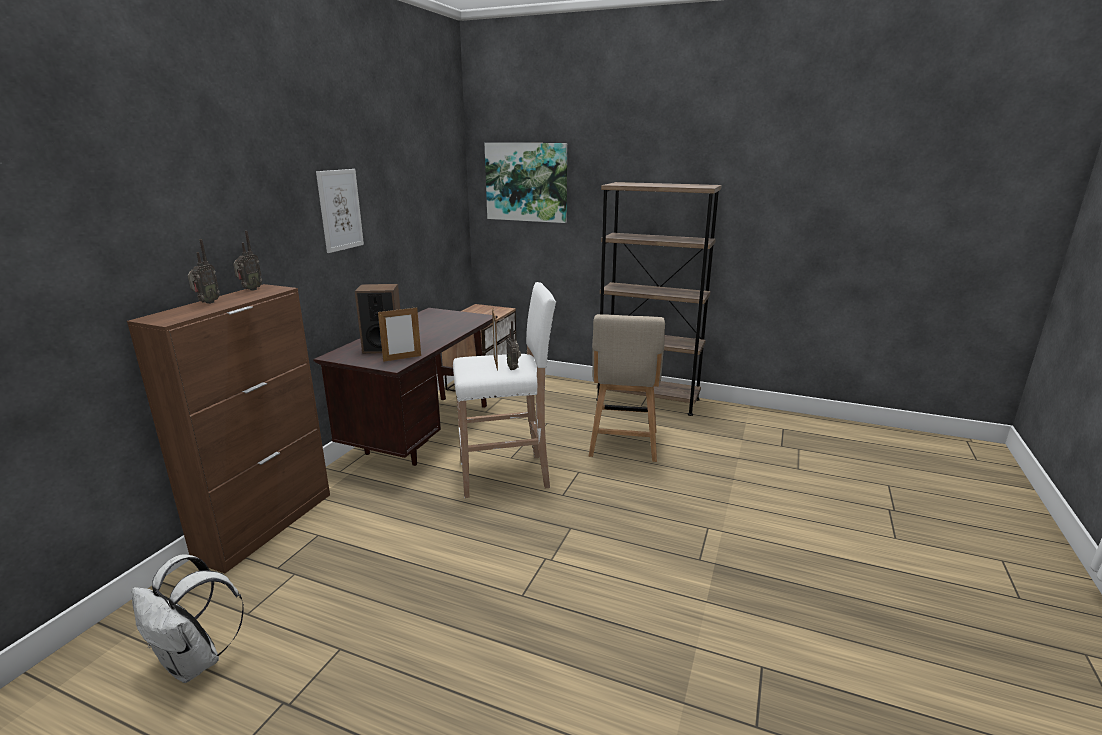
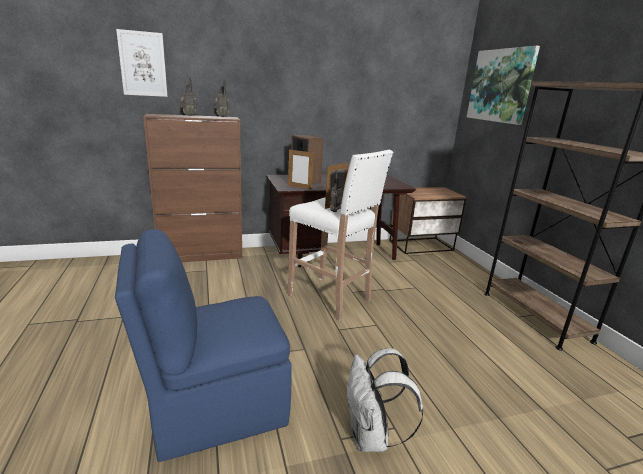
camera: 50 degrees right, 0 degrees up
white backpack [132,555,244,683] -> white backpack moved to [347,348,423,452]
picture [316,169,364,253] -> picture moved to [116,29,168,97]
beige chair [589,314,665,462] -> none
none -> blue chair [115,229,292,462]

